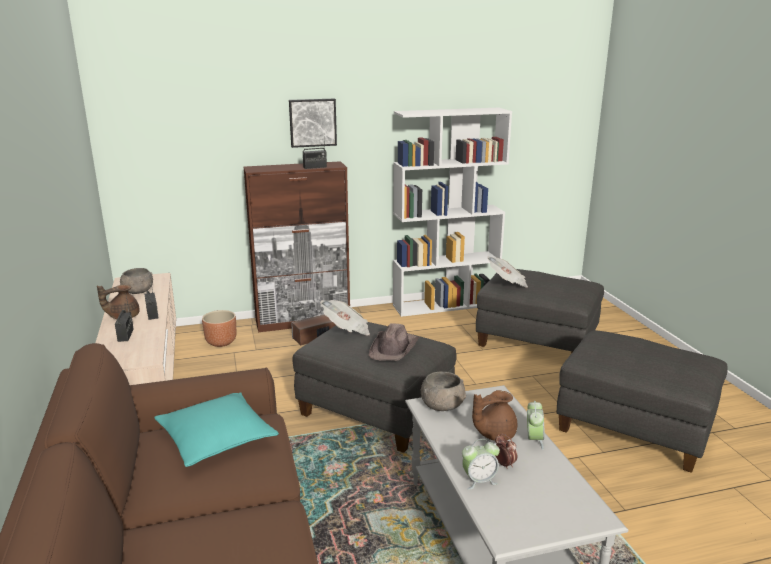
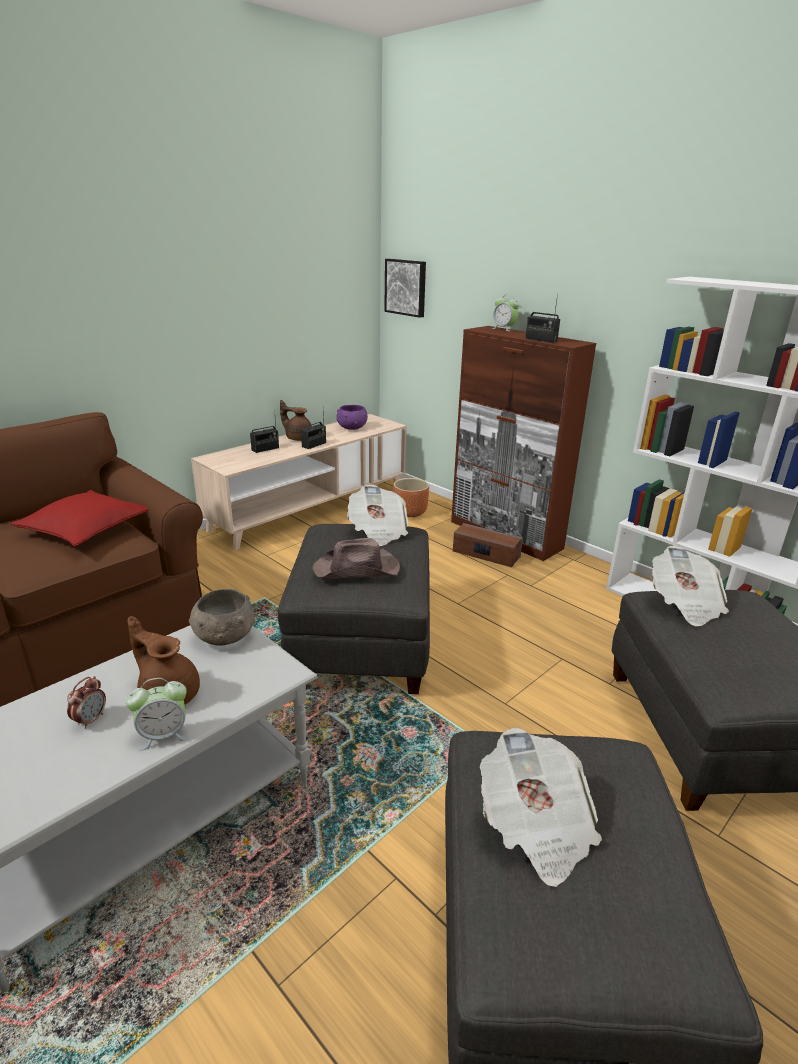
camera: 60 degrees right, 5 degrees up
grey bowl [120,268,153,294] -> purple bowl [336,405,368,430]
turquoise pillow [154,392,279,467] -> red pillow [10,490,149,546]
picture [289,99,337,148] -> picture moved to [384,259,426,318]
alarm clock [462,439,500,490] -> alarm clock moved to [492,294,520,331]
none -> newspaper [480,727,602,887]

